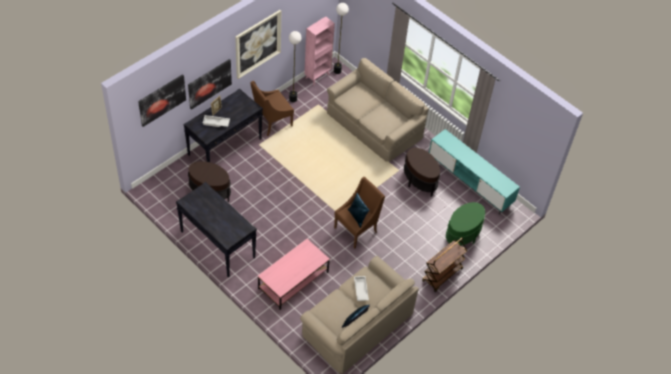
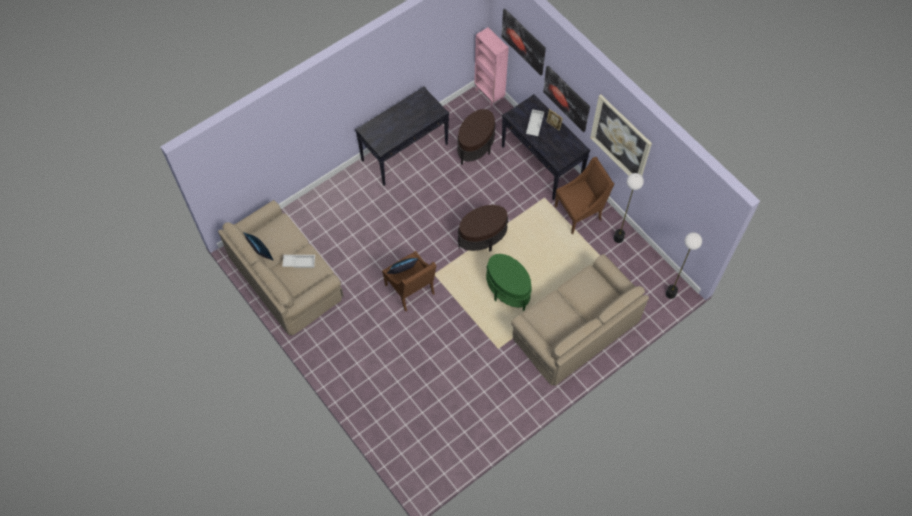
camera: 100 degrees right, 10 degrees up
brown armchair [250,81,294,136] -> brown armchair turned 90 degrees clockwise [555,157,614,234]
pink coffee table [258,239,330,310] -> none
pink bookcase [304,16,335,85] -> pink bookcase moved to [474,27,509,106]
brown side table [404,148,440,197] -> brown side table moved to [458,205,508,252]
brown cart [422,238,467,292] -> none
turquoise tv stand [429,129,520,215] -> none
green side table [446,202,485,246] -> green side table moved to [486,254,532,311]

